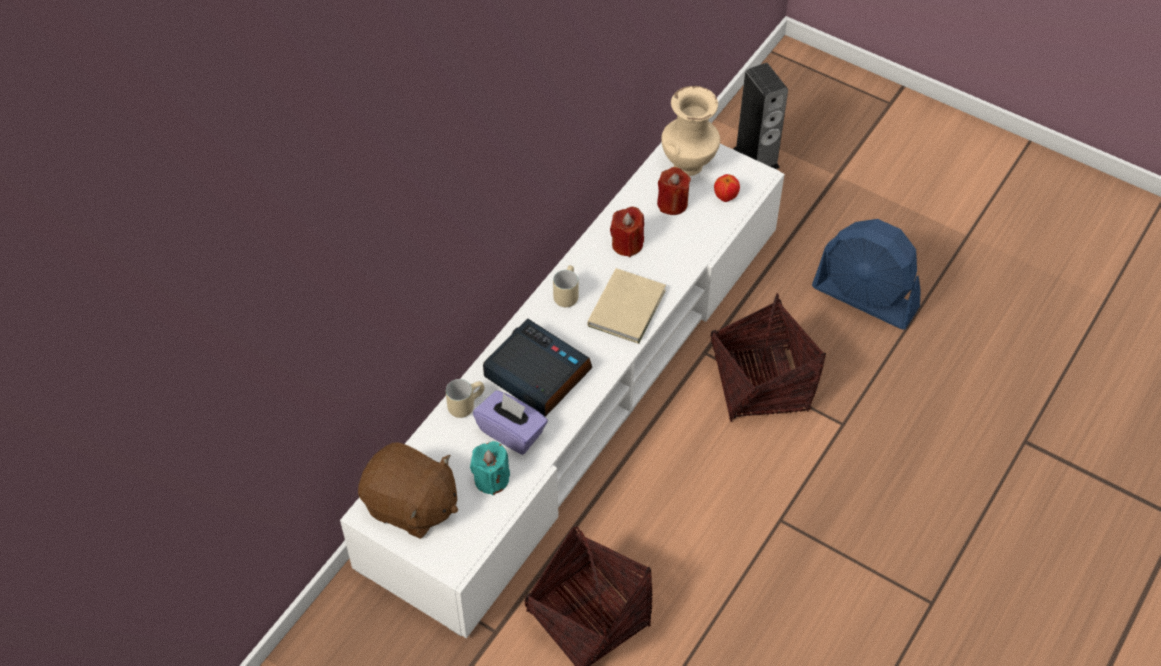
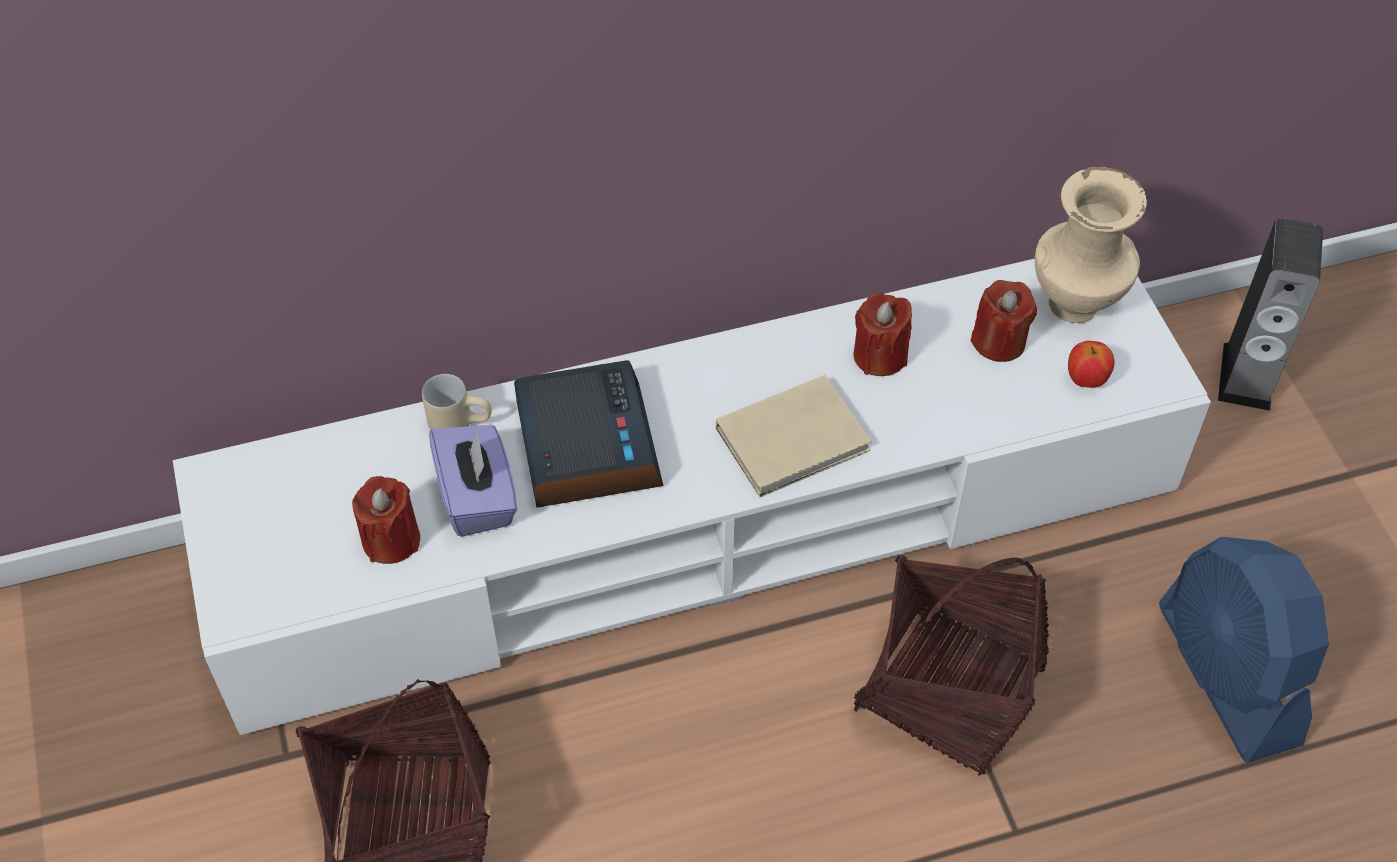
camera: 40 degrees right, 0 degrees up
brown plush toy [358,442,458,539] -> none
turquoise candle [470,441,510,495] -> red candle [352,476,420,564]
beige mug [553,265,578,307] -> none

